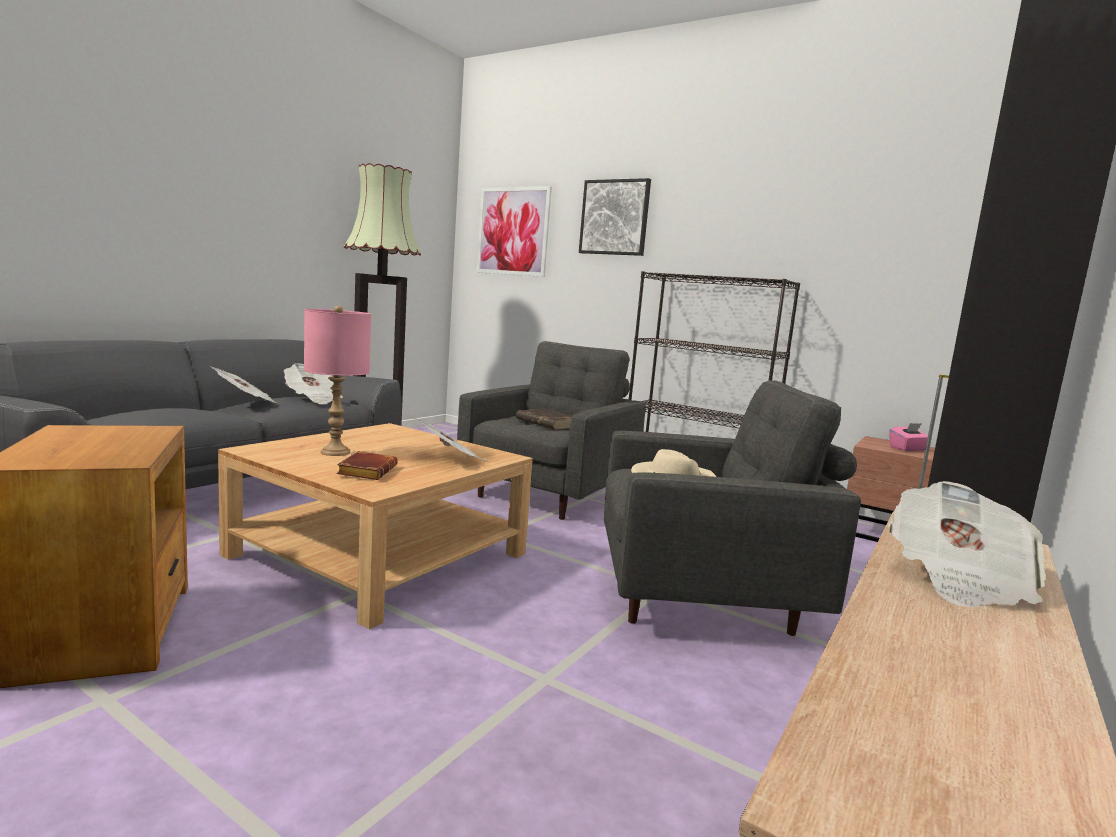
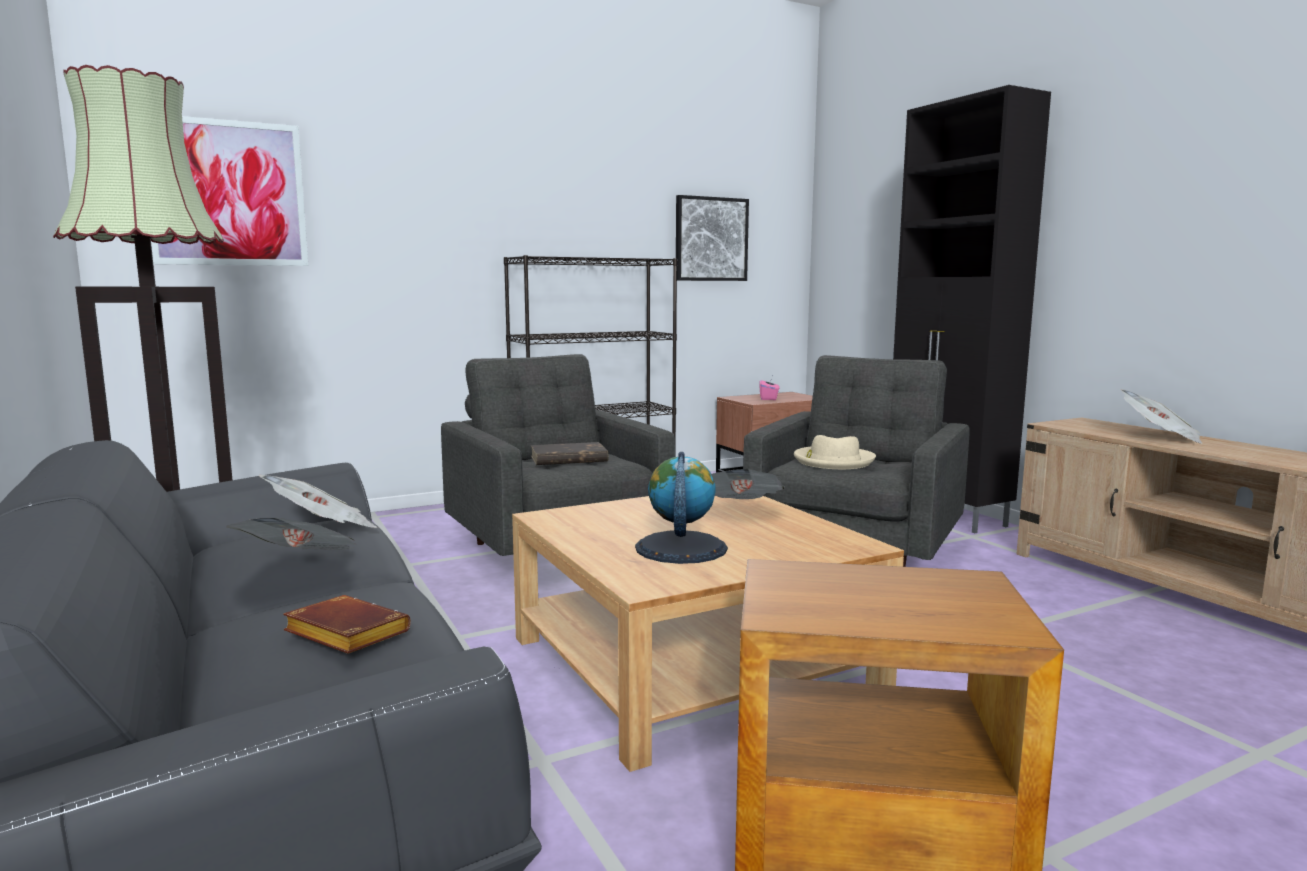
camera: 60 degrees left, 0 degrees up
pink table lamp [304,306,371,456] -> globe [635,452,728,564]
brown book [337,451,397,480] -> brown book moved to [283,595,411,654]
picture [579,178,651,256] -> picture moved to [676,195,749,281]

